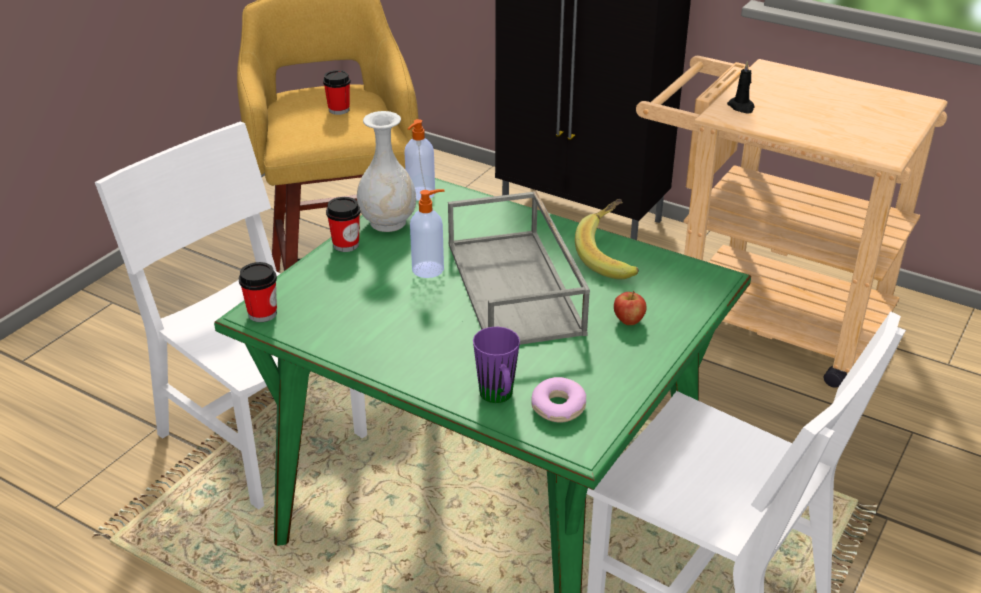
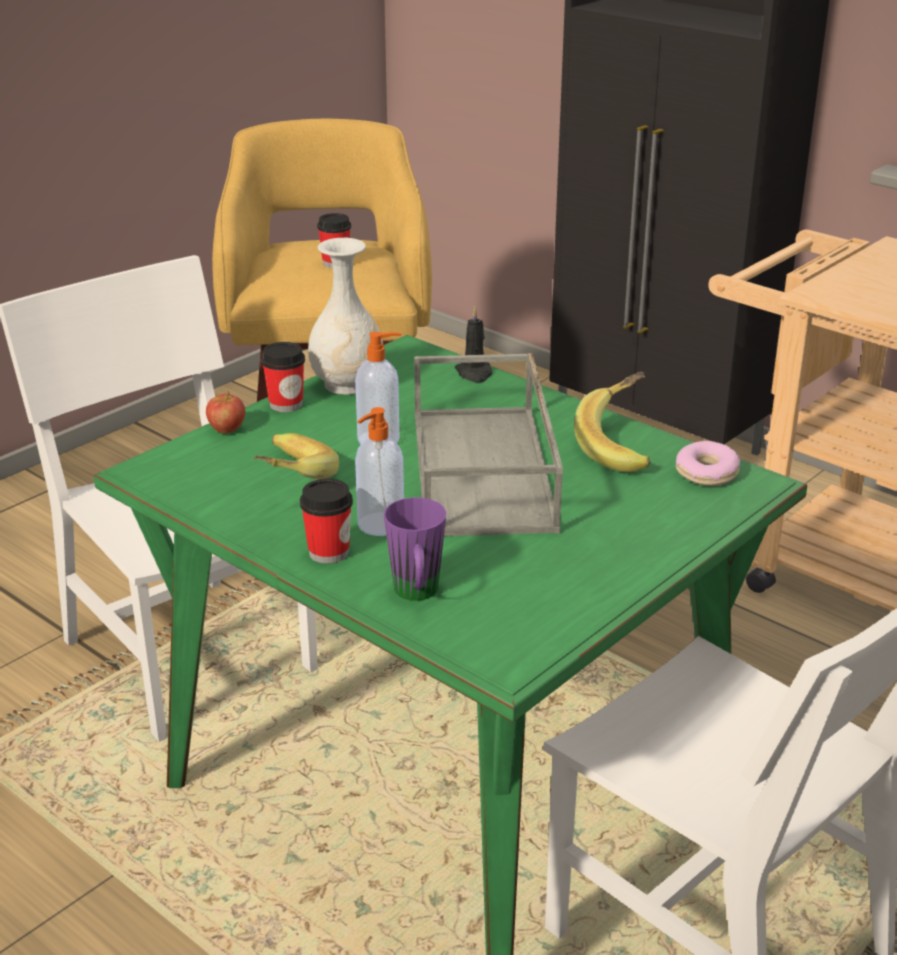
camera: 10 degrees right, 5 degrees down
cup [239,262,277,322] -> cup moved to [300,479,353,564]
soap dispenser [404,119,435,201] -> soap dispenser moved to [355,407,404,536]
donut [531,377,586,422] -> donut moved to [676,441,740,486]
apple [614,291,647,325] -> apple moved to [206,391,245,434]
black candle [727,61,755,114] -> black candle moved to [455,307,492,383]
none -> banana [254,433,339,479]

